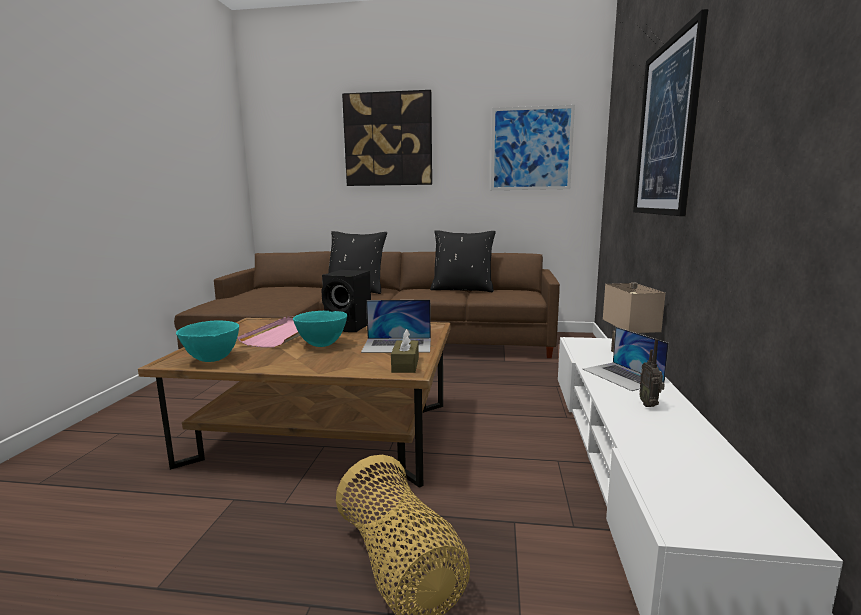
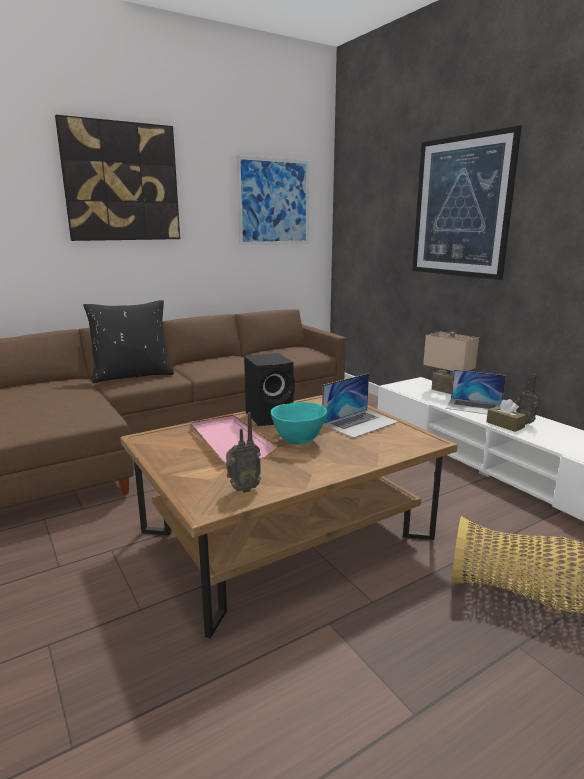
camera: 40 degrees left, 5 degrees up
turquoise bowl [176,320,239,362] -> radio [226,412,261,493]
brown tissue box [391,329,419,373] -> brown tissue box moved to [486,399,527,432]
black pillow [430,230,496,292] -> none

